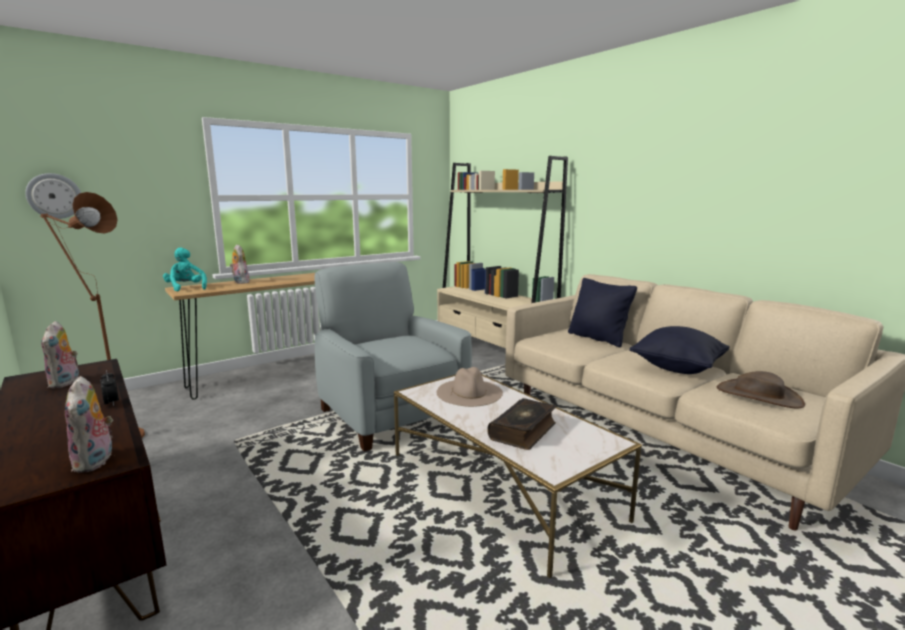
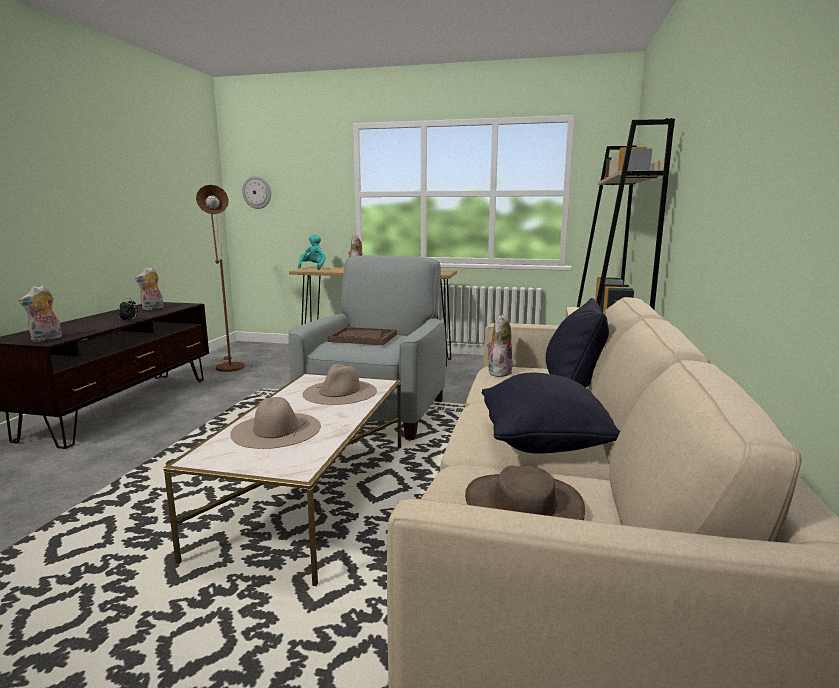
camera: 50 degrees right, 0 degrees up
book [487,398,556,450] -> beige hat [230,397,321,449]
none -> brown tray [328,327,397,345]
none -> plush toy [486,314,513,377]

